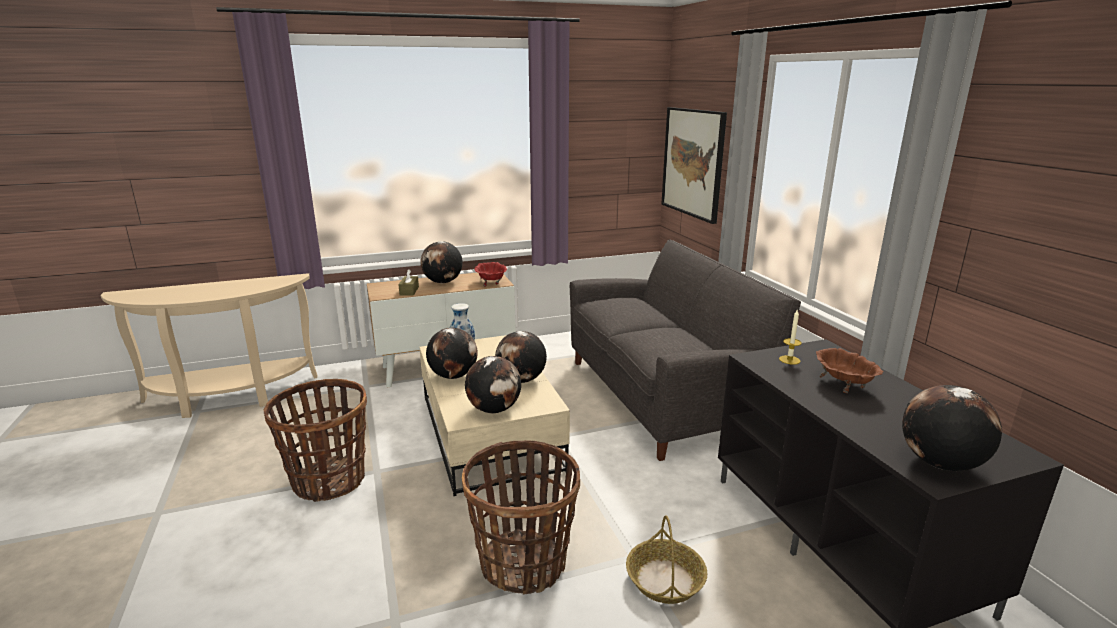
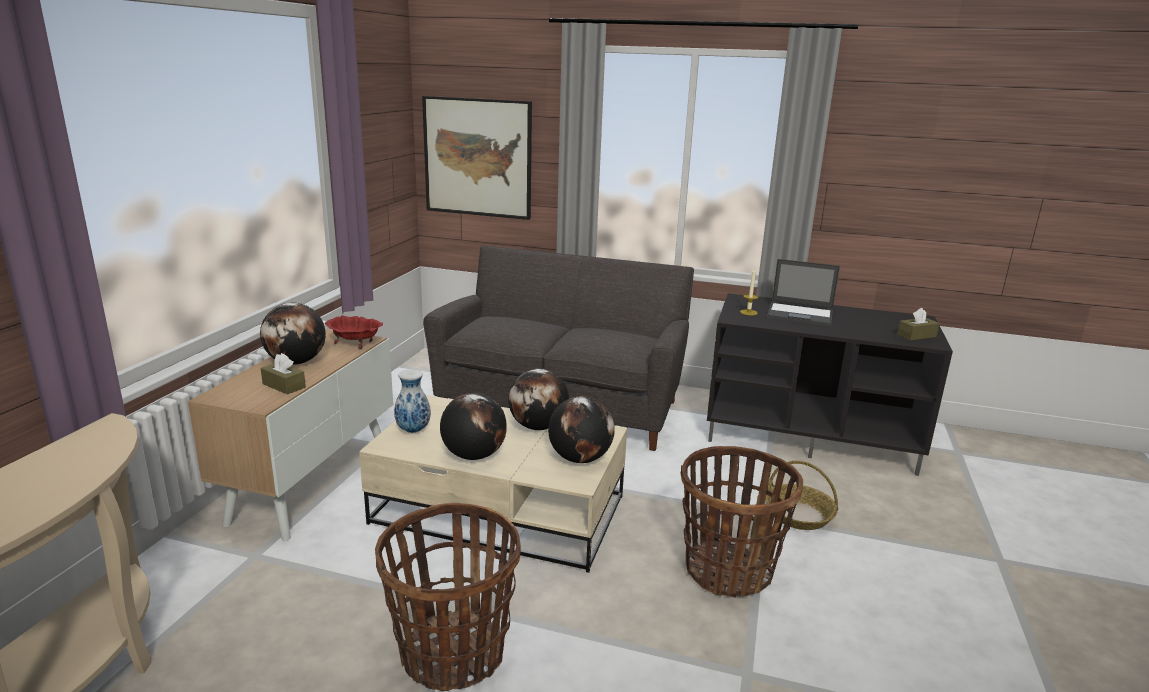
camera: 55 degrees left, 0 degrees up
brown bowl [816,348,883,393] -> laptop [767,259,840,326]
globe [902,385,1002,471] -> brown tissue box [897,308,939,340]

